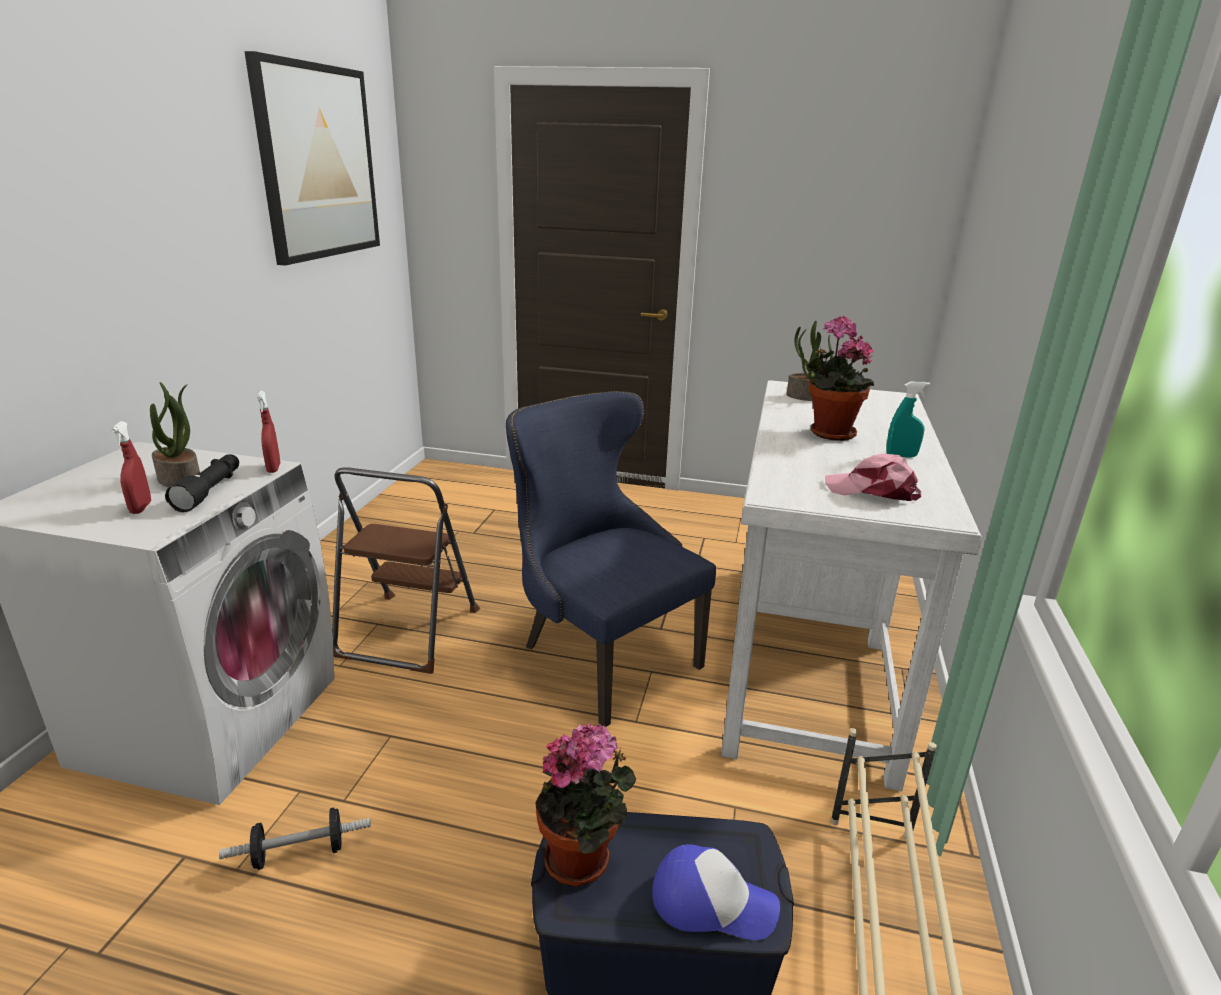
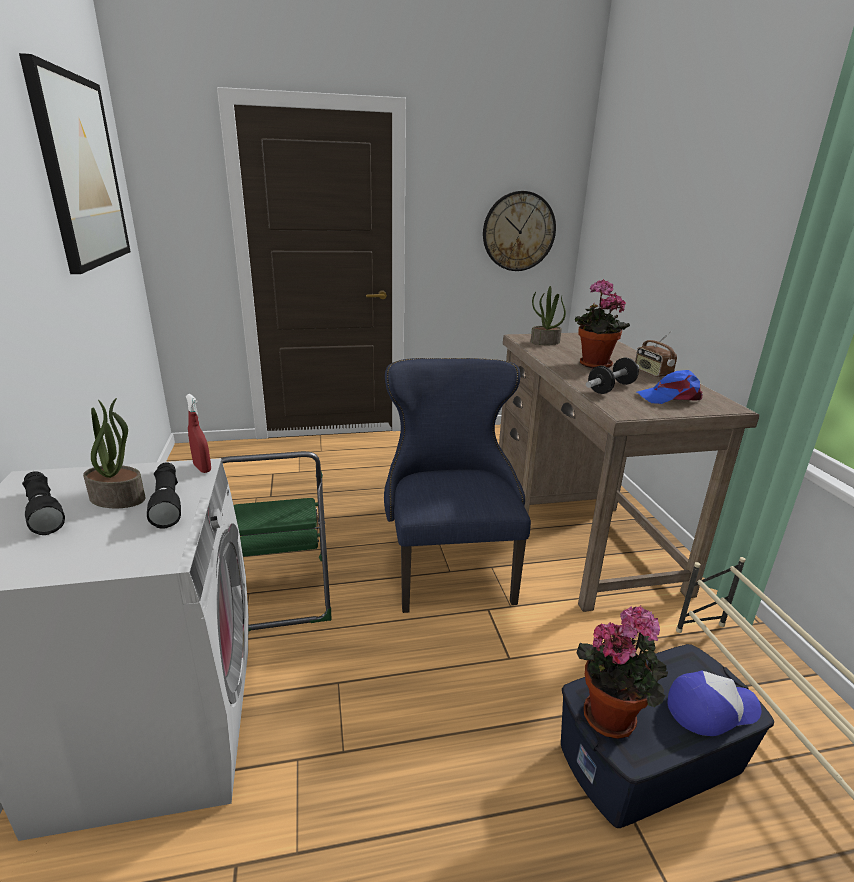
camera: 25 degrees left, 0 degrees up
red spray bottle [111,421,151,514] -> none
dumbbell [219,808,371,870] -> dumbbell moved to [586,357,639,394]
brown step ladder [332,467,480,674] -> green step ladder [221,451,332,631]
blue chair [506,391,716,727] -> blue chair turned 60 degrees clockwise [384,358,531,613]
white desk [721,380,982,791] -> brown desk [499,333,759,612]
pink cap [825,454,921,501] -> blue cap [637,370,703,404]
turquoise spray bottle [886,382,930,458] -> radio [635,332,677,377]
none -> black flashlight [22,471,65,535]
none -> wall clock [483,191,556,271]

